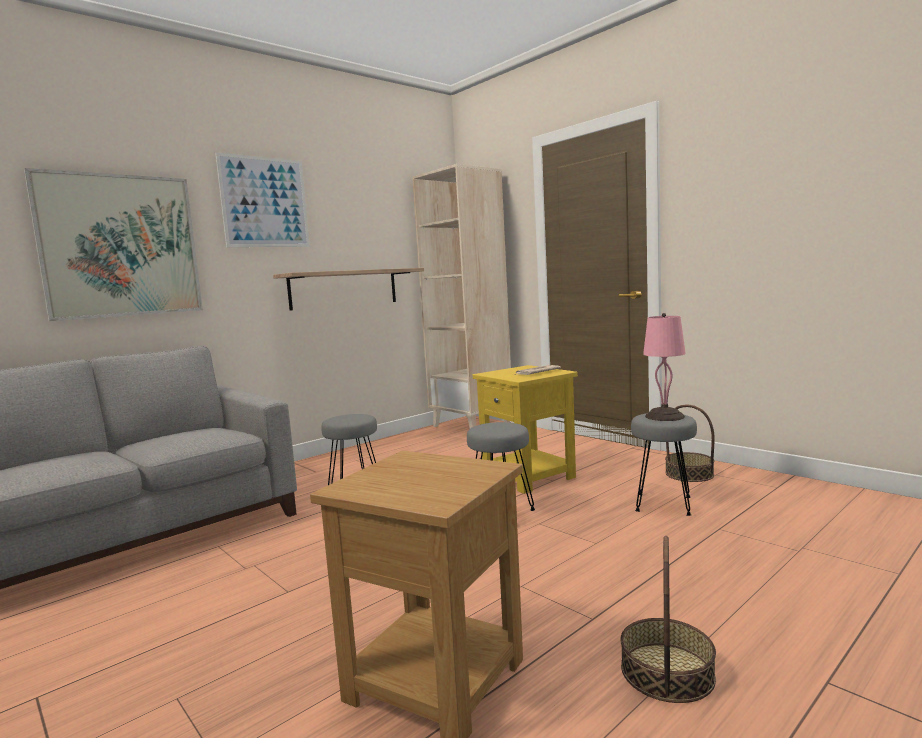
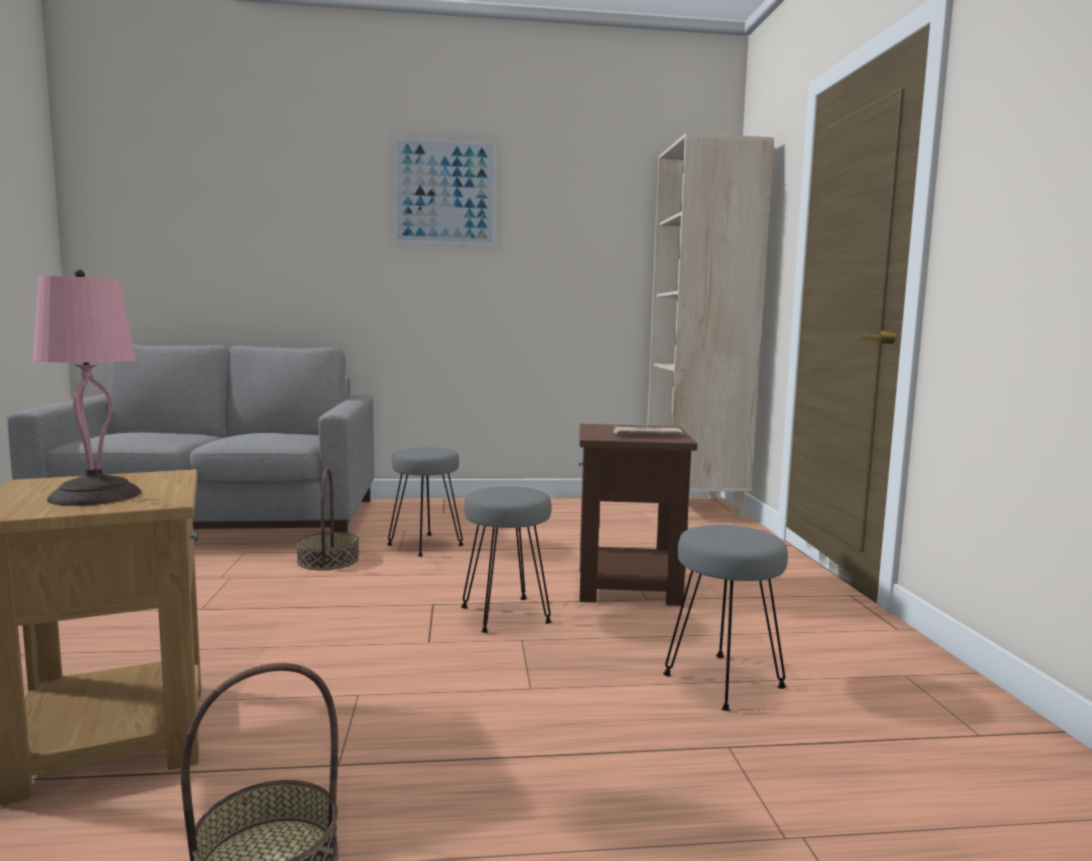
camera: 35 degrees right, 0 degrees up
picture [24,168,203,321] -> none
shelf [273,268,424,311] -> none
yellow side table [473,365,578,494] -> brown side table [579,424,698,606]
pink table lamp [643,313,686,421] -> pink table lamp moved to [33,269,141,506]
basket [665,405,715,482] -> basket moved to [296,468,359,570]

